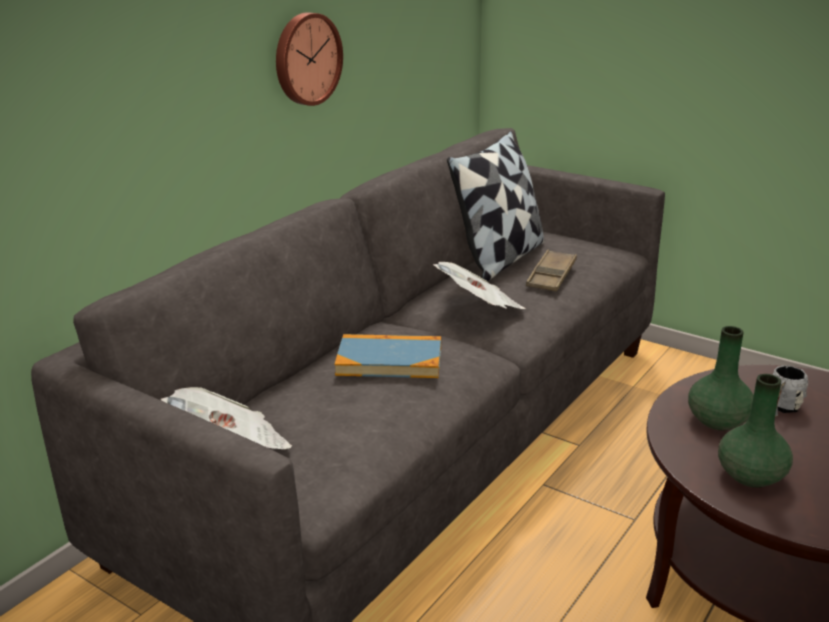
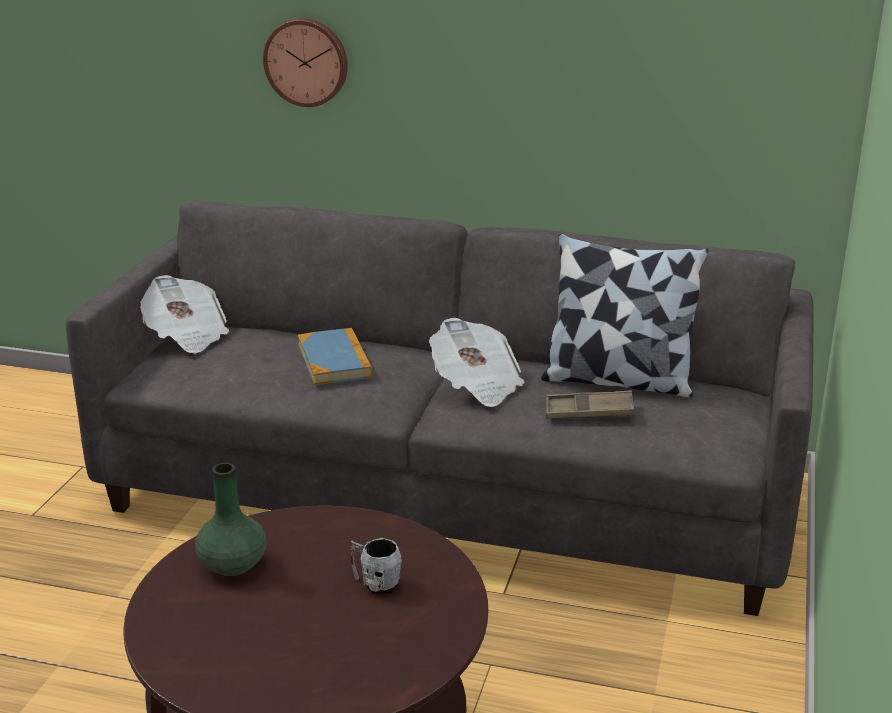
camera: 70 degrees right, 0 degrees up
wall clock [276,12,343,106] -> wall clock moved to [263,18,348,107]
green vase [688,326,754,430] -> none

